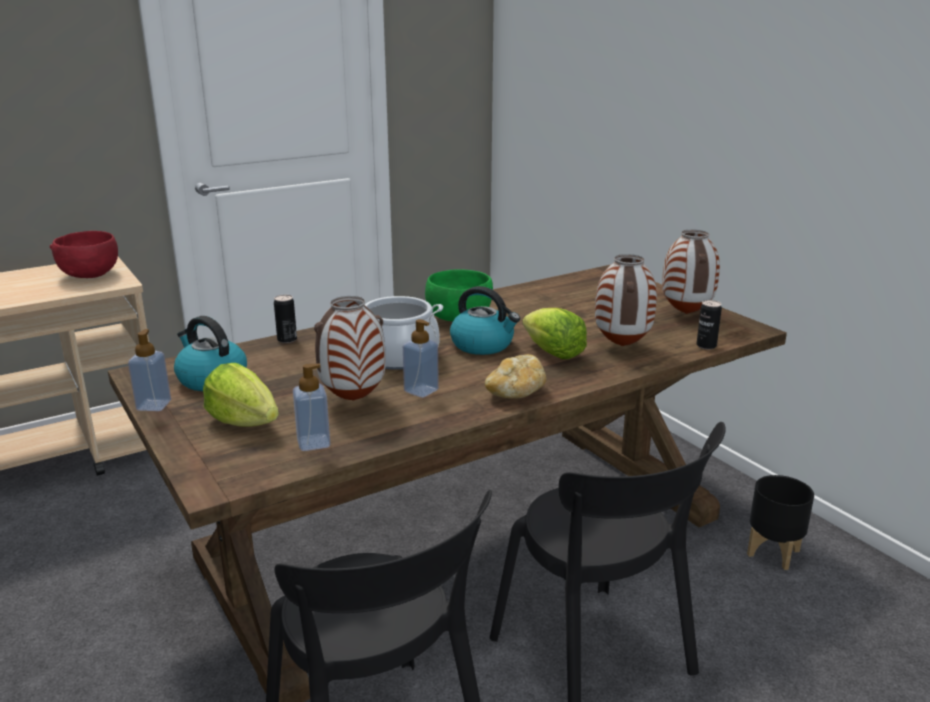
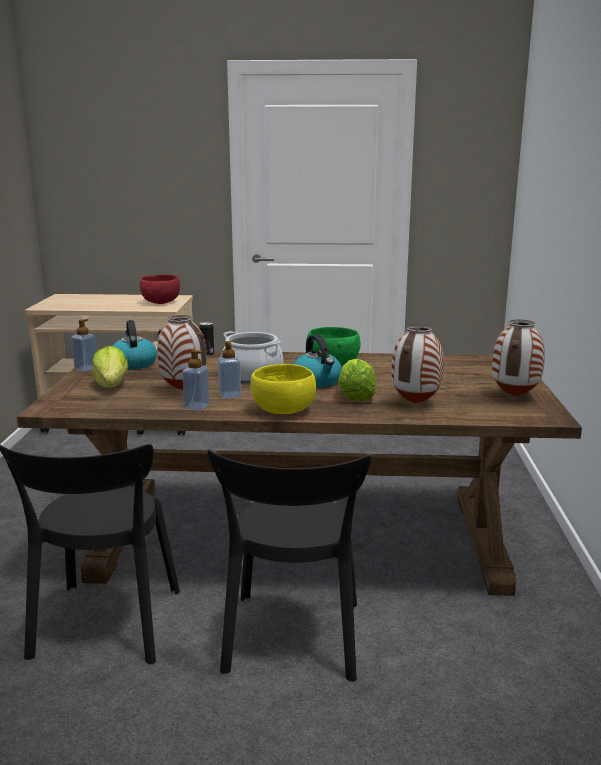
camera: 35 degrees right, 5 degrees down
soap dispenser [293,364,330,451] -> soap dispenser moved to [182,350,210,410]
bread [485,354,546,399] -> yellow bowl [250,364,316,414]
can [697,300,722,349] -> none
black planter [747,475,814,570] -> none

